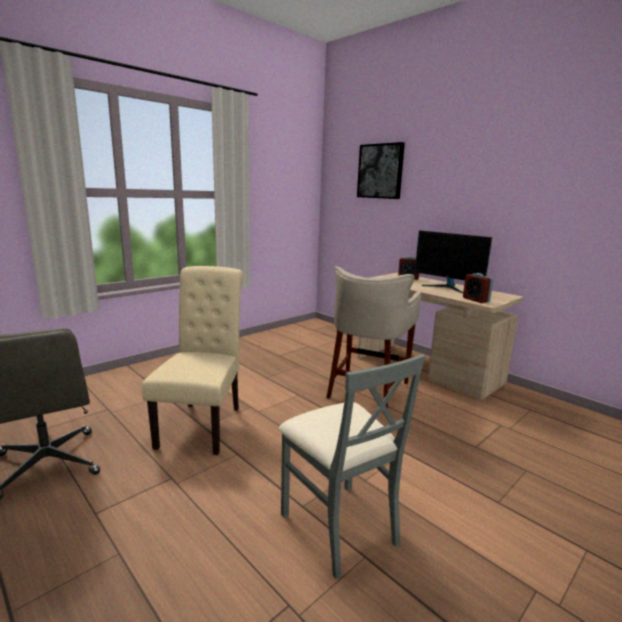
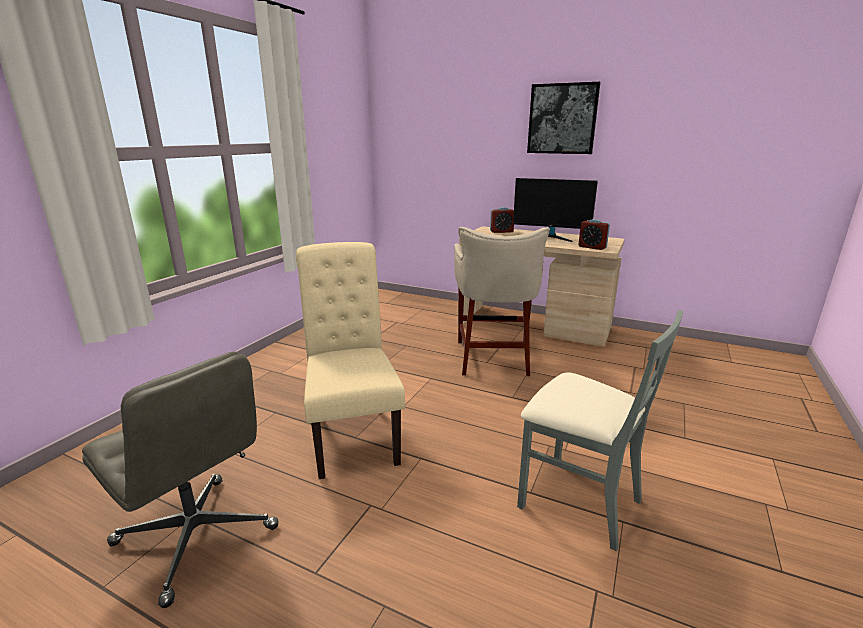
camera: 20 degrees left, 5 degrees up
picture [357,142,405,199] -> picture moved to [527,82,601,154]

